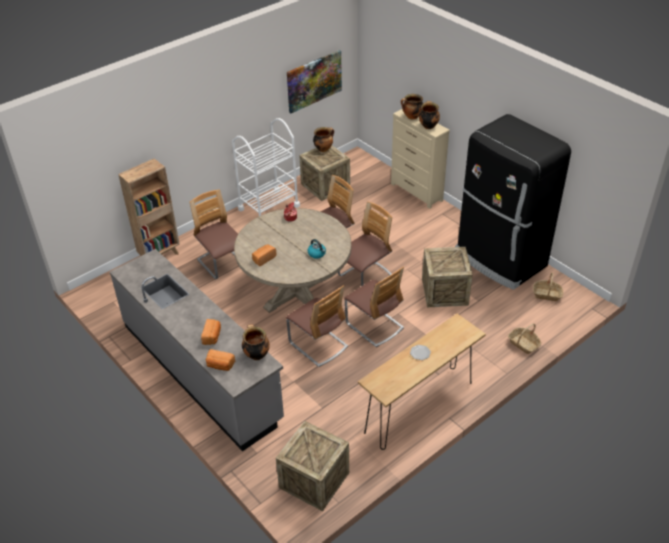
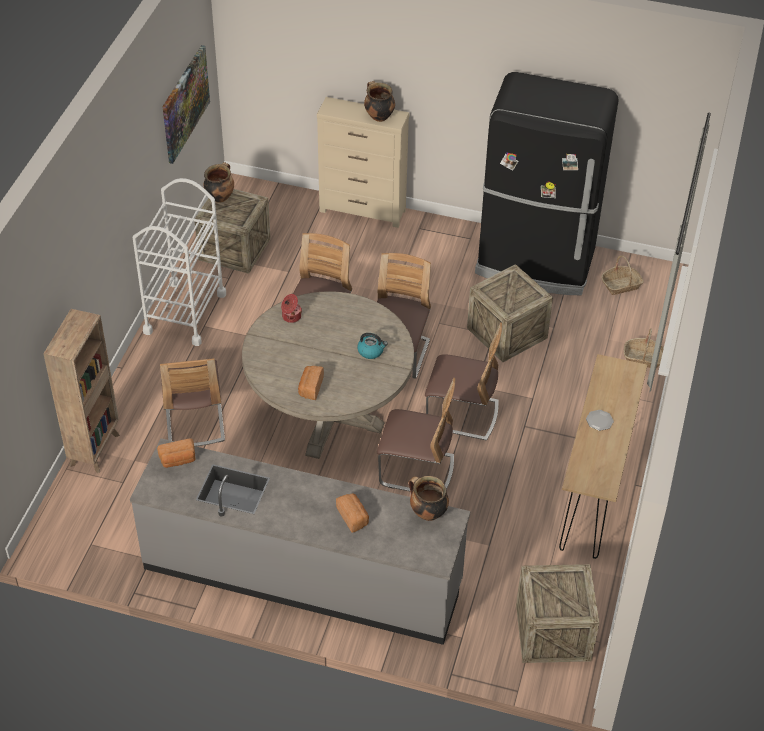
camera: 35 degrees left, 5 degrees up
chair [189,190,238,280] -> chair turned 120 degrees counterclockwise [160,358,225,446]
bread [206,349,235,371] -> bread moved to [157,438,196,468]
cooking pot [401,94,423,120] -> none

